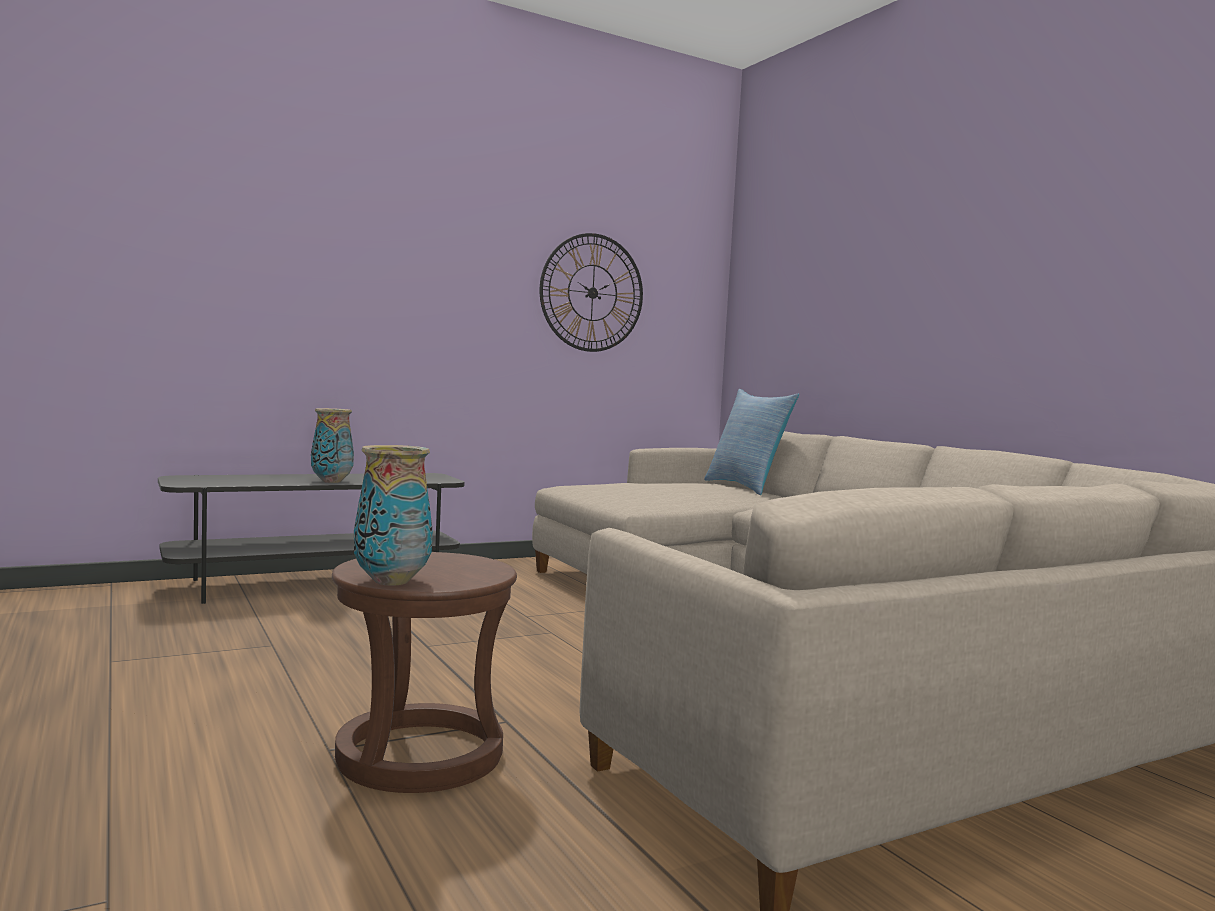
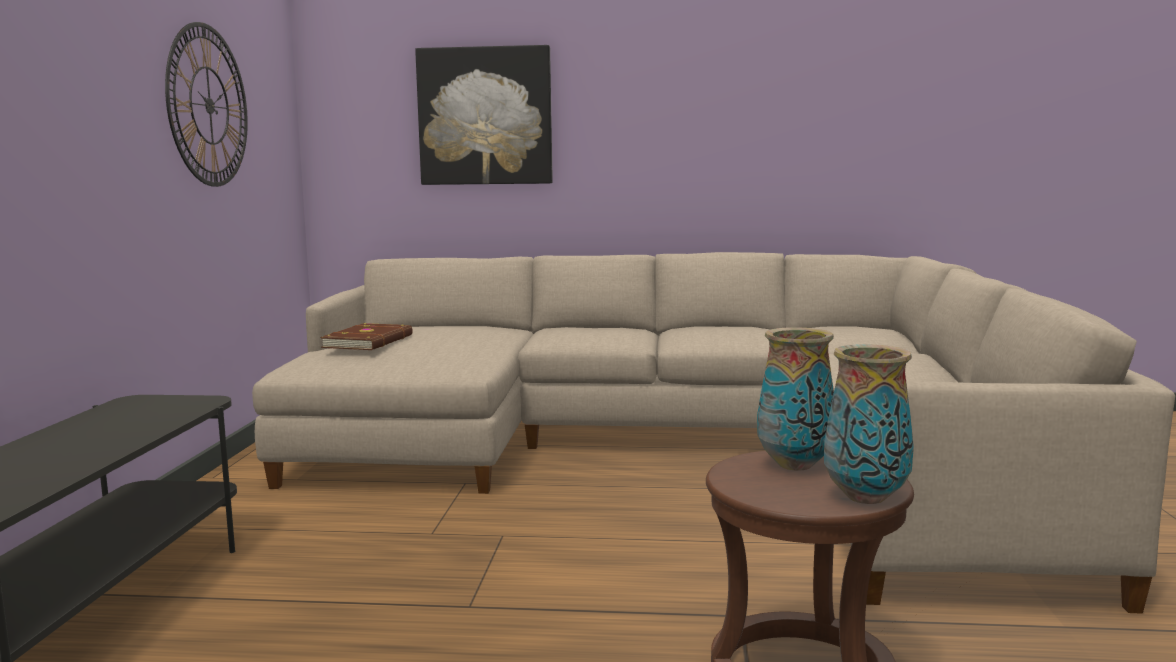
camera: 55 degrees left, 5 degrees up
vase [311,408,354,483] -> vase moved to [757,327,834,470]
pillow [704,389,799,495] -> none
none -> brown book [320,323,413,350]
none -> picture [415,45,553,185]

